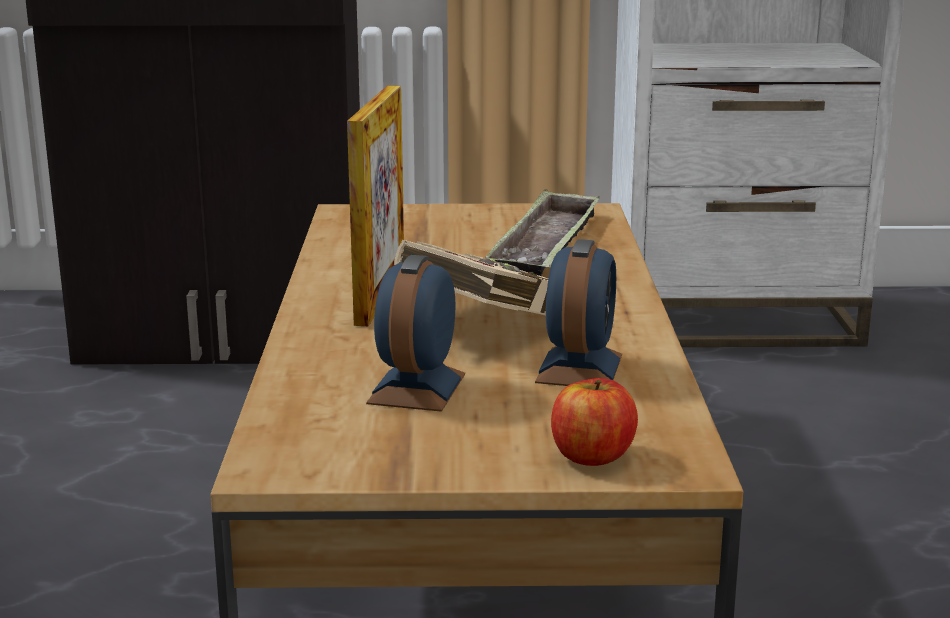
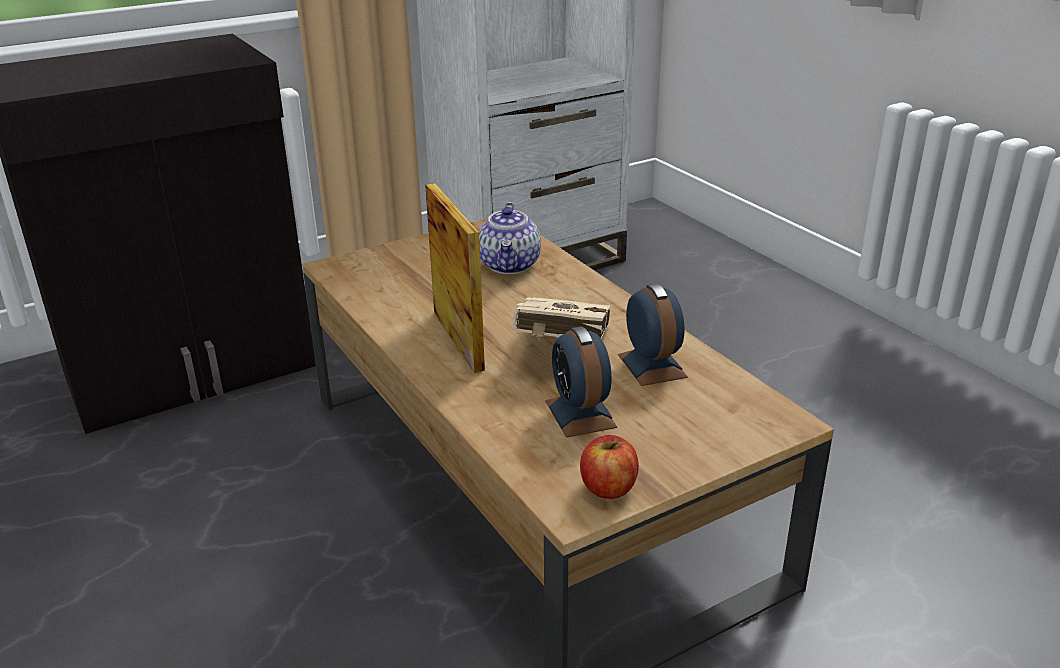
camera: 30 degrees left, 10 degrees up
tray [485,190,599,276] -> teapot [478,203,541,274]
apple [551,378,638,466] -> apple moved to [580,435,639,499]

